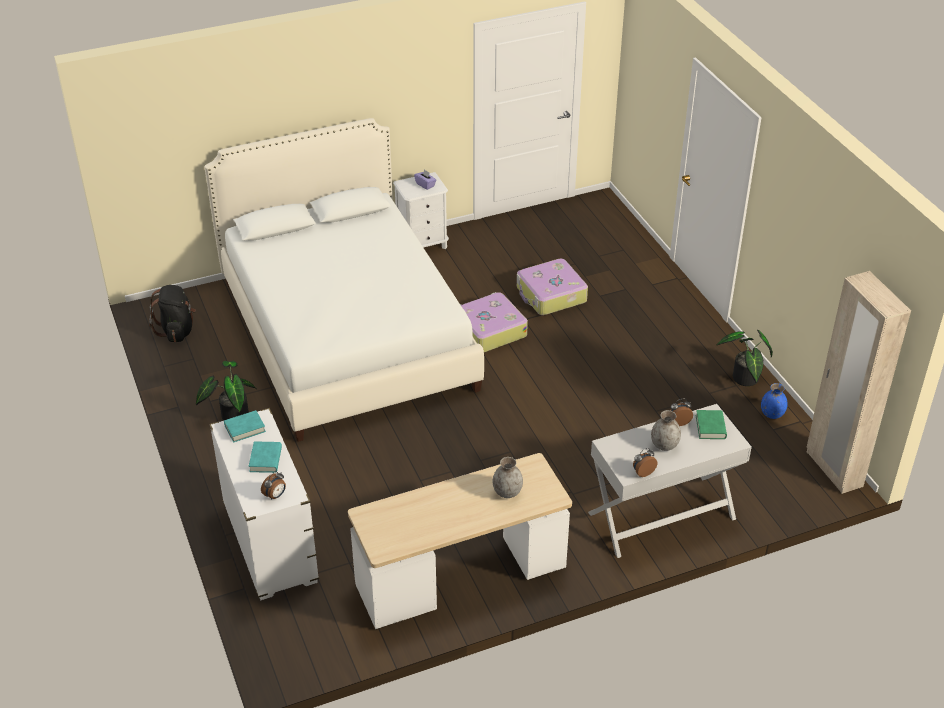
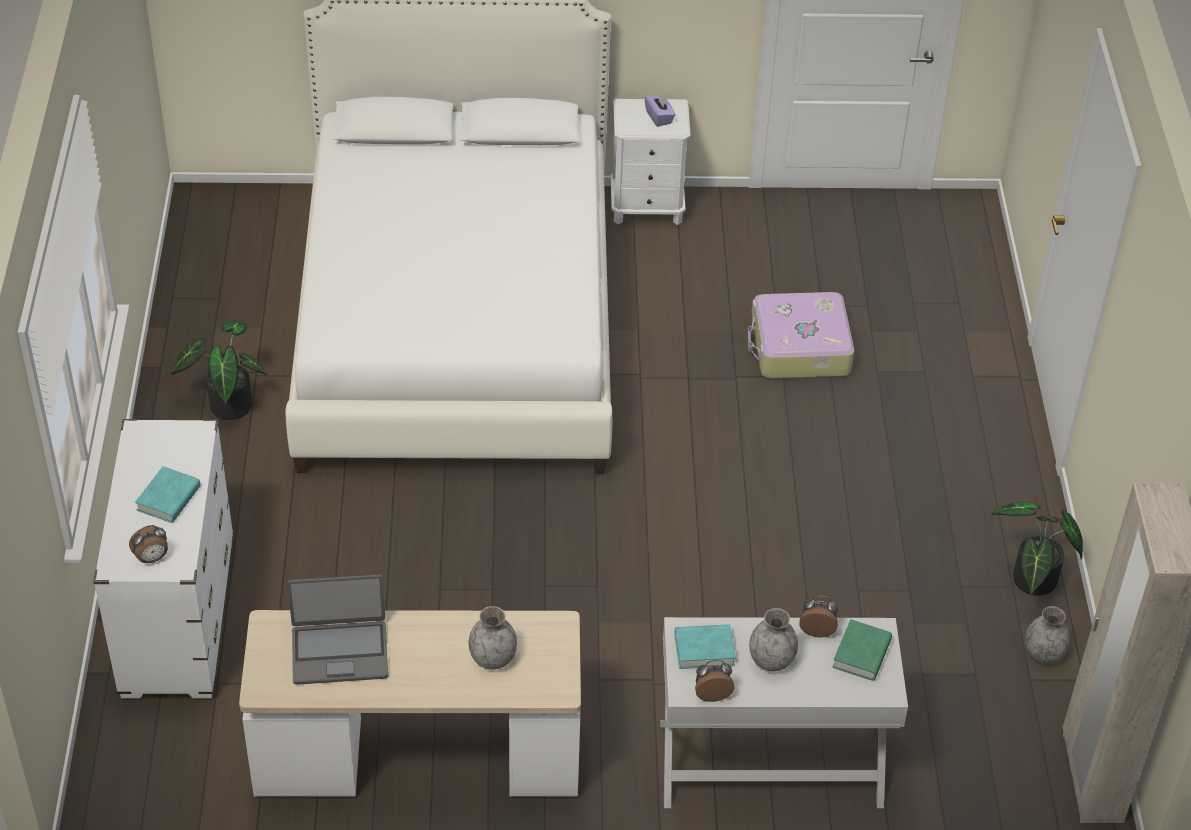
camera: 20 degrees right, 5 degrees up
black backpack [149,285,196,343] -> none
turquoise book [224,410,266,443] -> turquoise book moved to [674,624,736,669]
suitcase [460,292,528,352] -> none
blue vase [761,383,788,419] -> grey vase [1025,606,1070,664]
none -> laptop [287,575,388,685]

